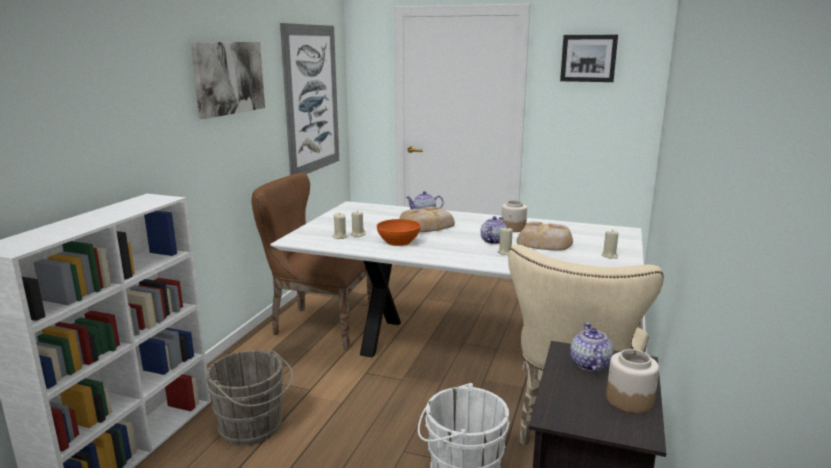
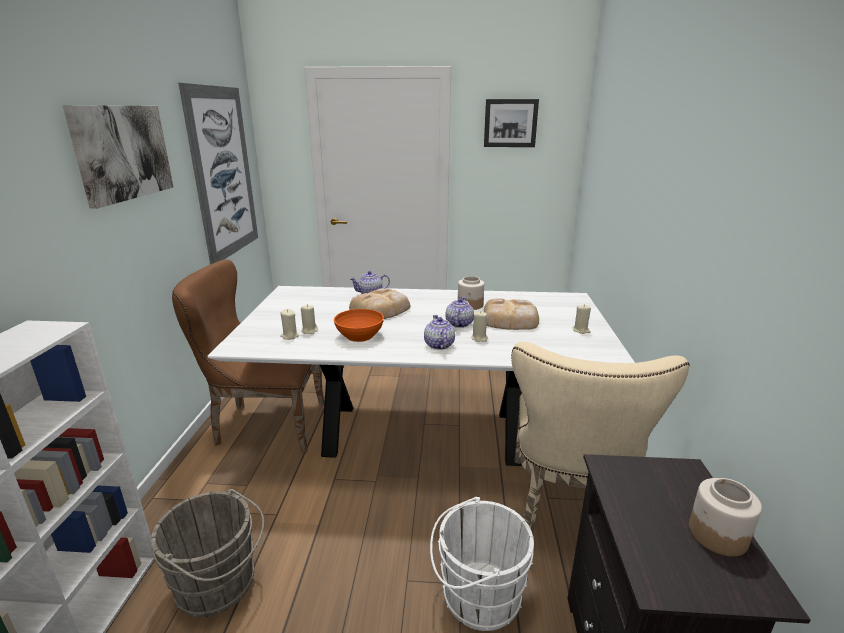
camera: 15 degrees left, 5 degrees up
teapot [570,322,613,372] -> teapot moved to [424,315,455,350]

